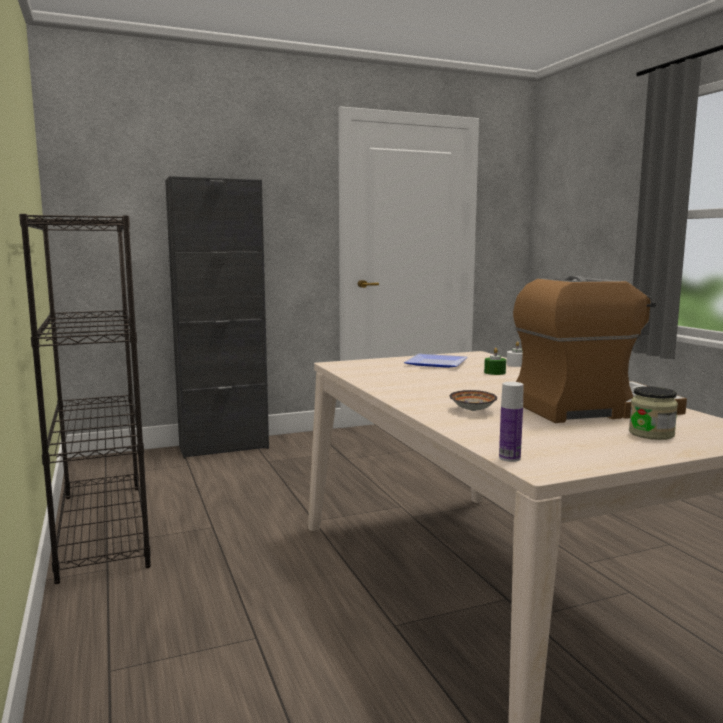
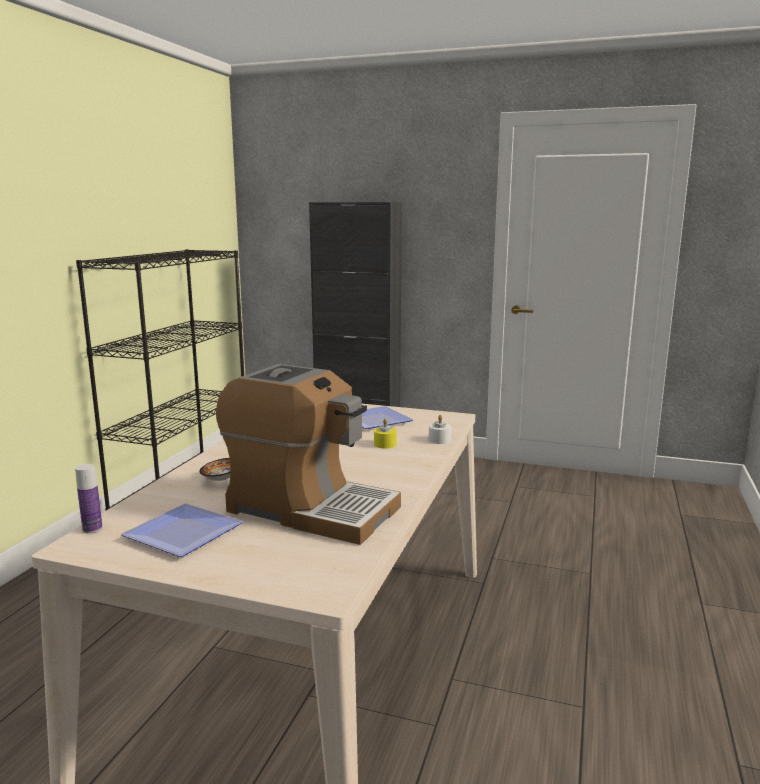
camera: 40 degrees right, 5 degrees up
green candle [484,348,506,375] -> yellow candle [374,419,397,449]
jar [629,386,678,440] -> none
none -> plate [121,504,243,557]

